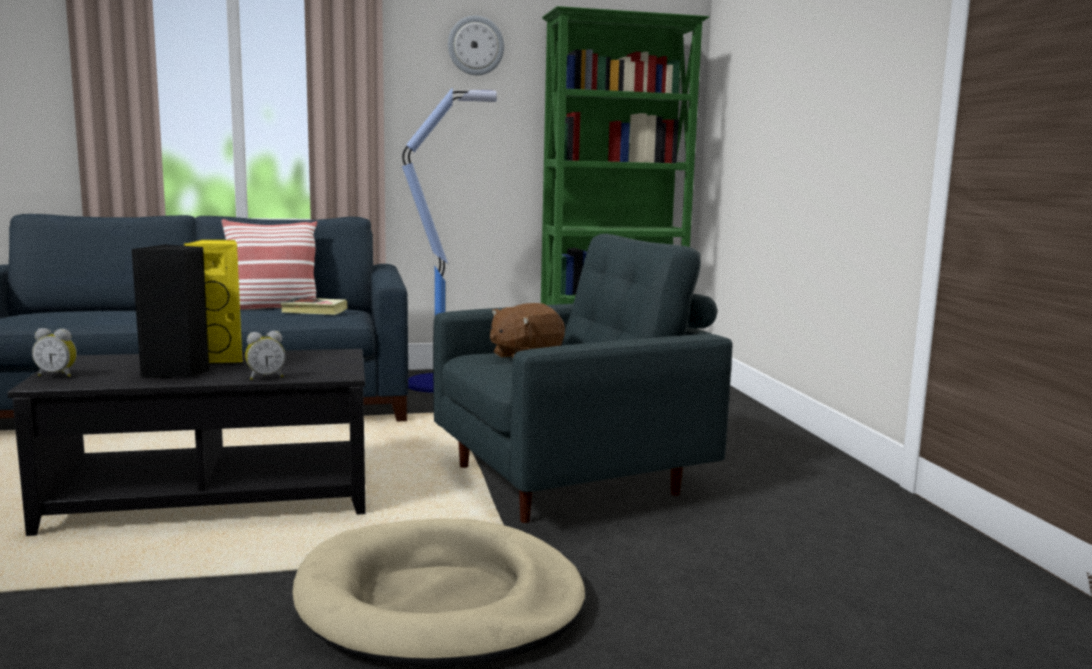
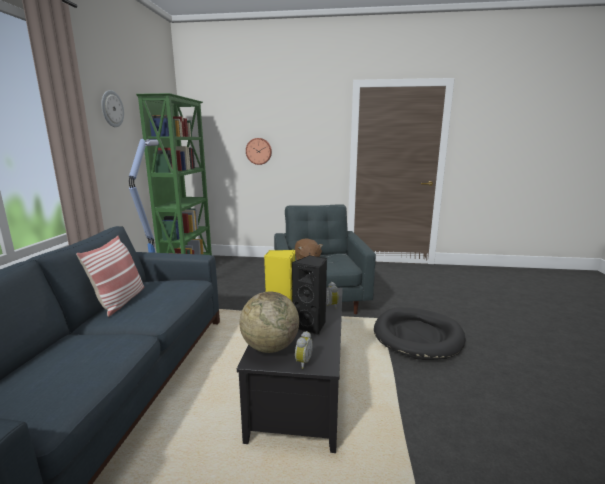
camera: 70 degrees left, 5 degrees up
book [281,298,348,315] -> none
beige dog bed [292,518,586,667] -> black dog bed [374,307,466,360]
none -> globe [240,292,299,353]
none -> wall clock [246,138,272,165]

